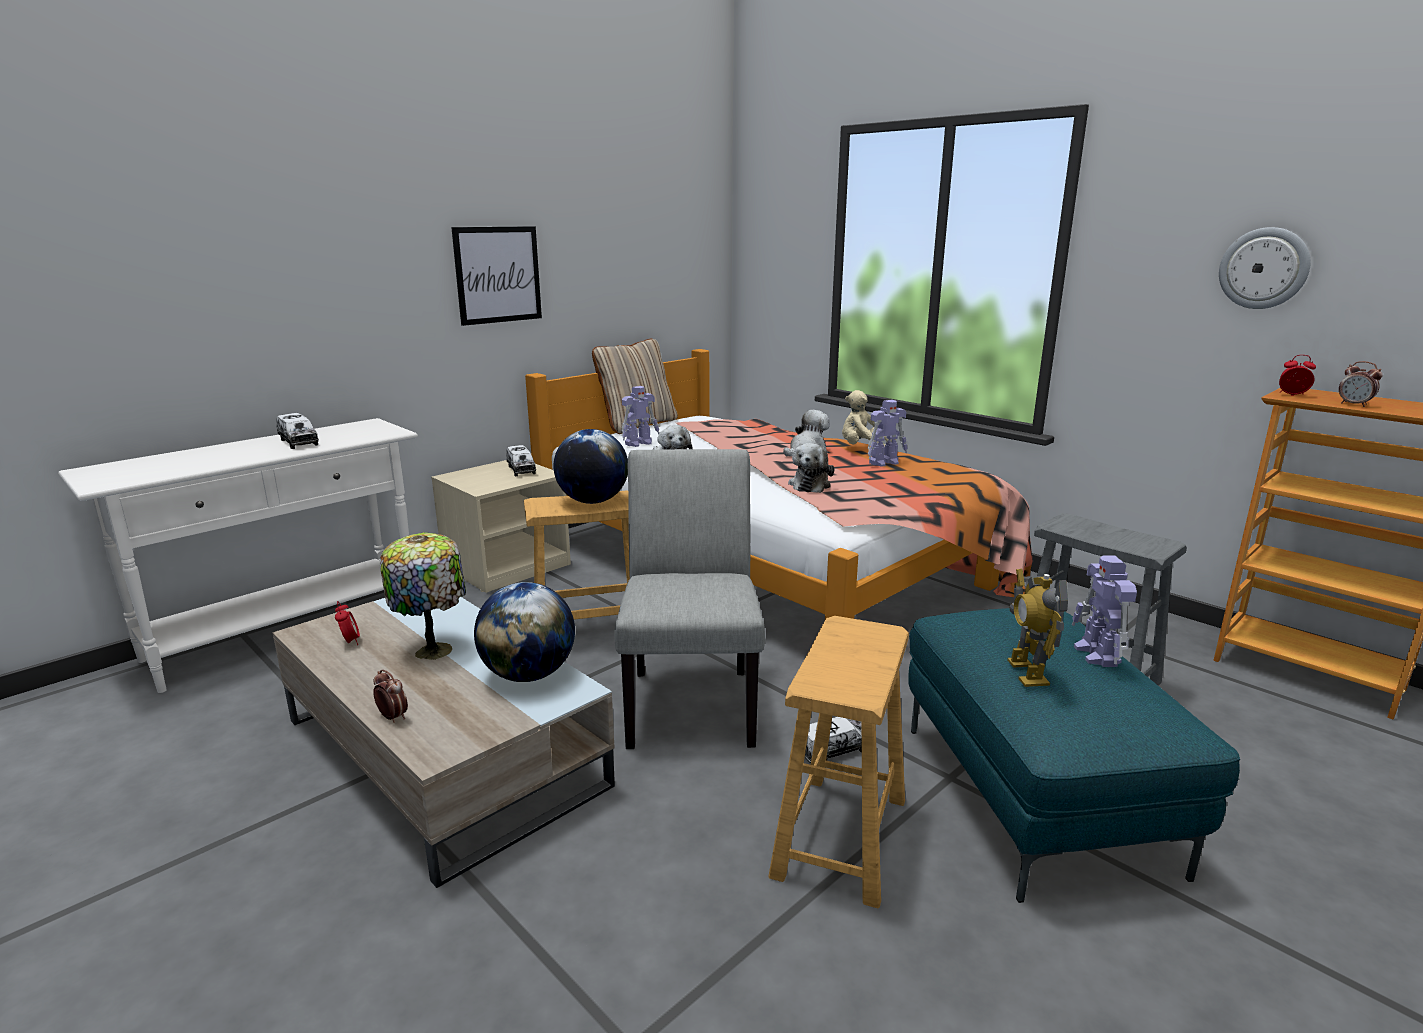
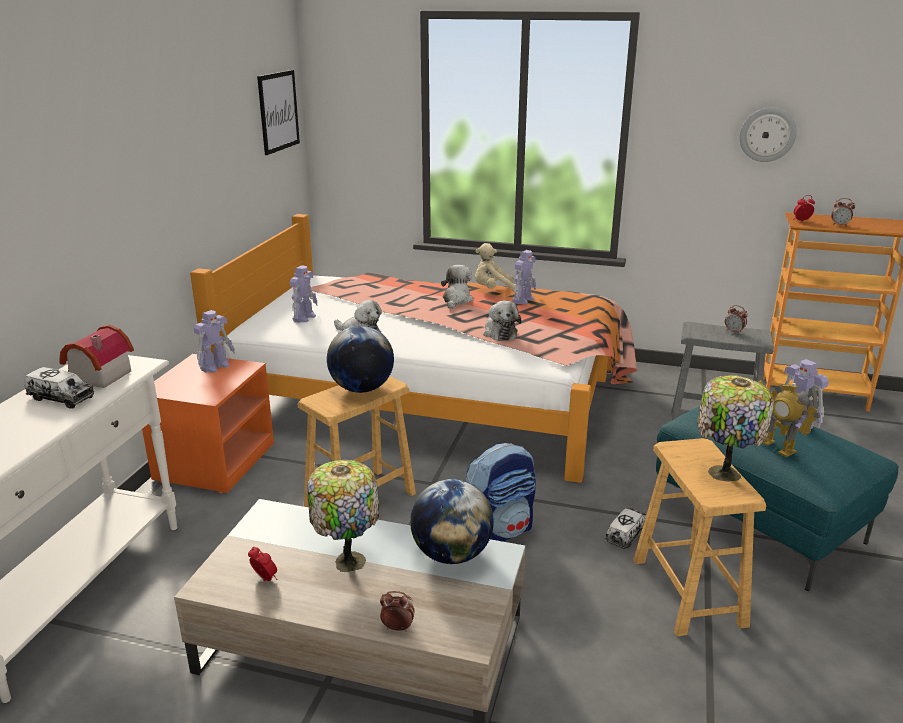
camera: 30 degrees left, 5 degrees up
beige nightstand [431,460,571,593] -> orange nightstand [142,354,274,493]
picture [451,226,542,326] -> picture moved to [257,70,300,155]
toy truck [506,445,536,476] -> toy robot [194,310,235,373]
beige pillow [592,339,678,434] -> none
grey chair [614,449,765,749] -> backpack [466,443,536,542]
none -> toy house [59,325,134,388]
none -> table lamp [697,375,774,482]
none -> alarm clock [725,305,748,334]

